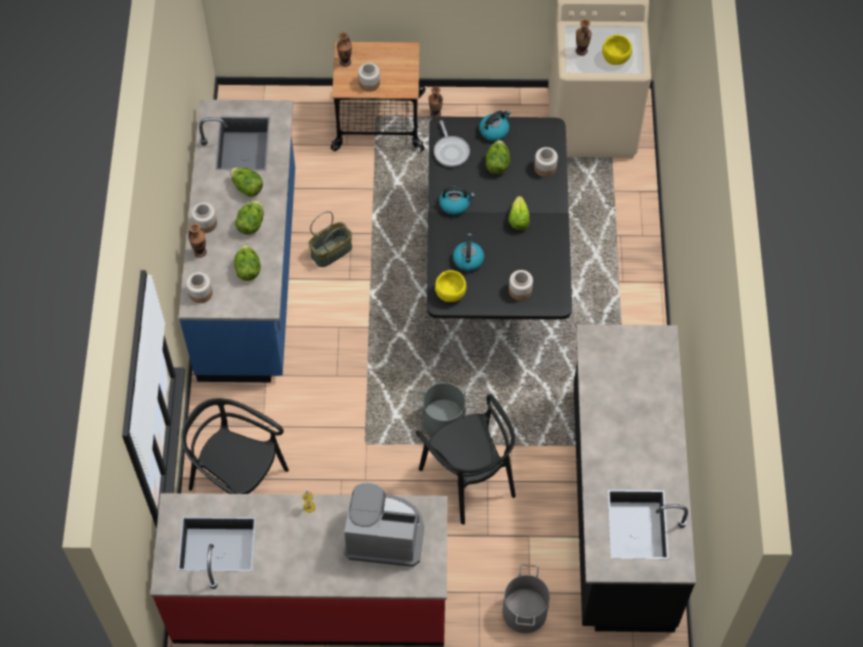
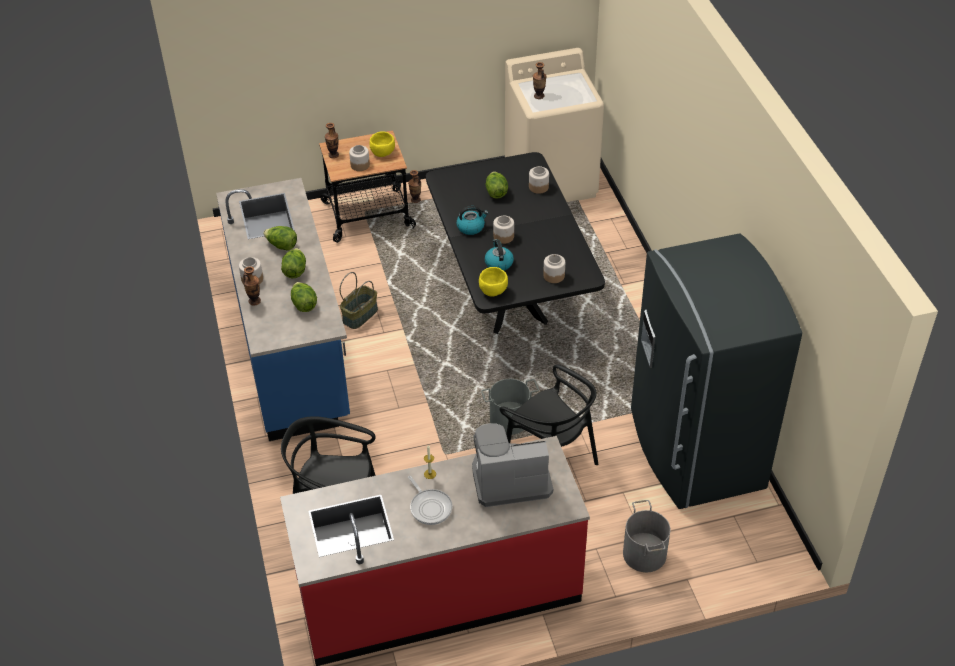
camera: 15 degrees left, 15 degrees down
jar [186,272,213,303] -> jar moved to [493,216,514,244]
frying pan [434,120,470,167] -> frying pan moved to [408,476,452,525]
kettle [479,110,510,141] -> none
lettuce [508,196,530,230] -> none
black counter [574,324,696,632] -> grey fridge [631,234,802,509]
yellow bowl [602,35,632,65] -> yellow bowl moved to [370,131,395,157]

